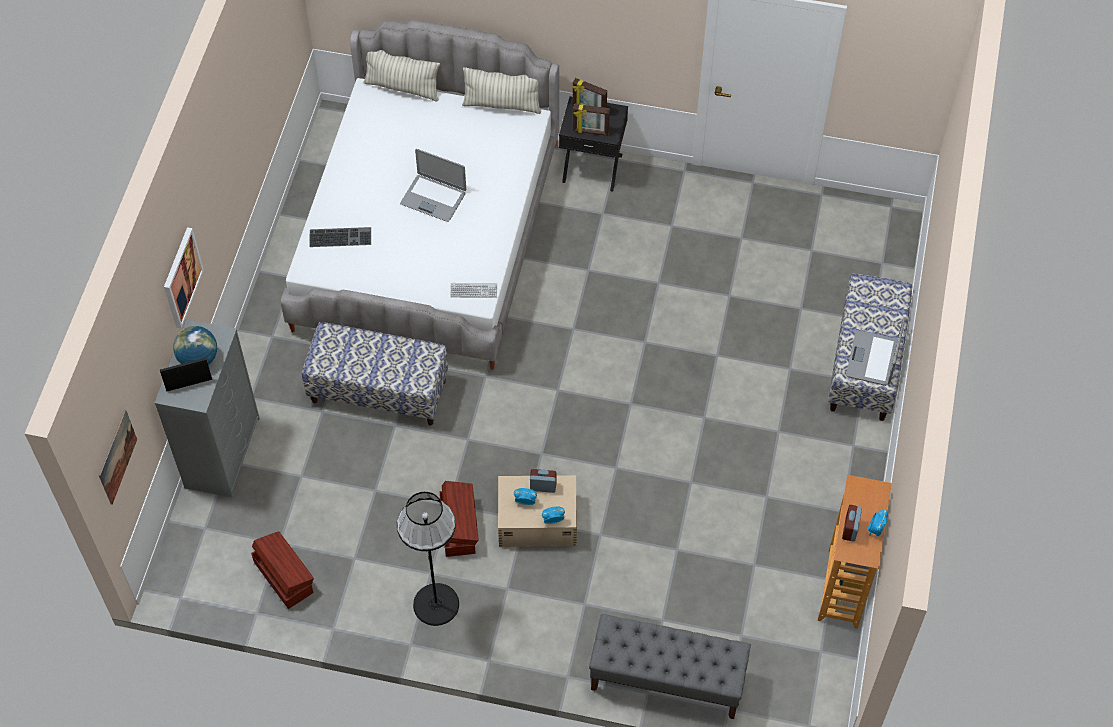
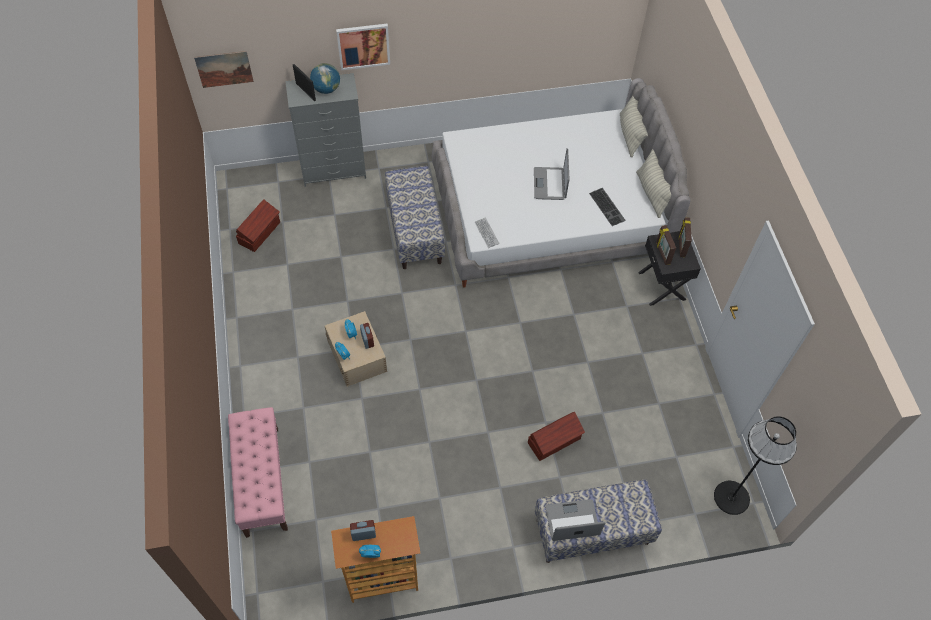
camera: 65 degrees right, 0 degrees up
keyboard [309,227,371,247] -> keyboard moved to [589,188,626,226]
black floor lamp [397,492,459,626] -> black floor lamp moved to [714,416,797,515]
brown storage box [440,481,479,557] -> brown storage box moved to [528,412,585,461]
grey bench [589,614,751,719] -> pink bench [228,407,288,538]

